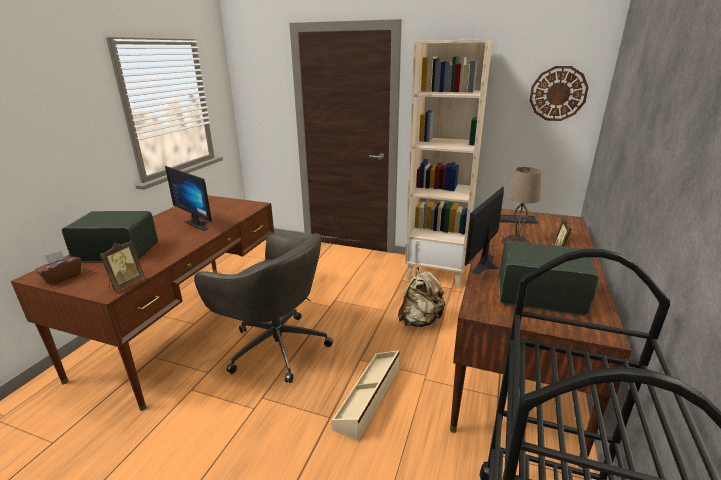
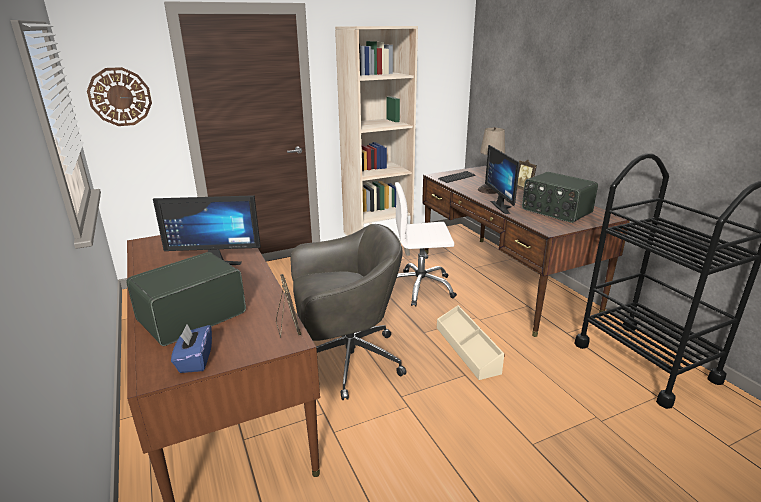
camera: 45 degrees left, 0 degrees up
brown tissue box [35,250,81,285] -> blue tissue box [171,324,212,373]
beige backpack [398,267,446,327] -> white office chair [395,182,457,307]
radio [500,241,599,316] -> radio turned 105 degrees counterclockwise [522,172,598,223]
wall clock [529,66,589,121] -> wall clock moved to [87,67,152,126]

